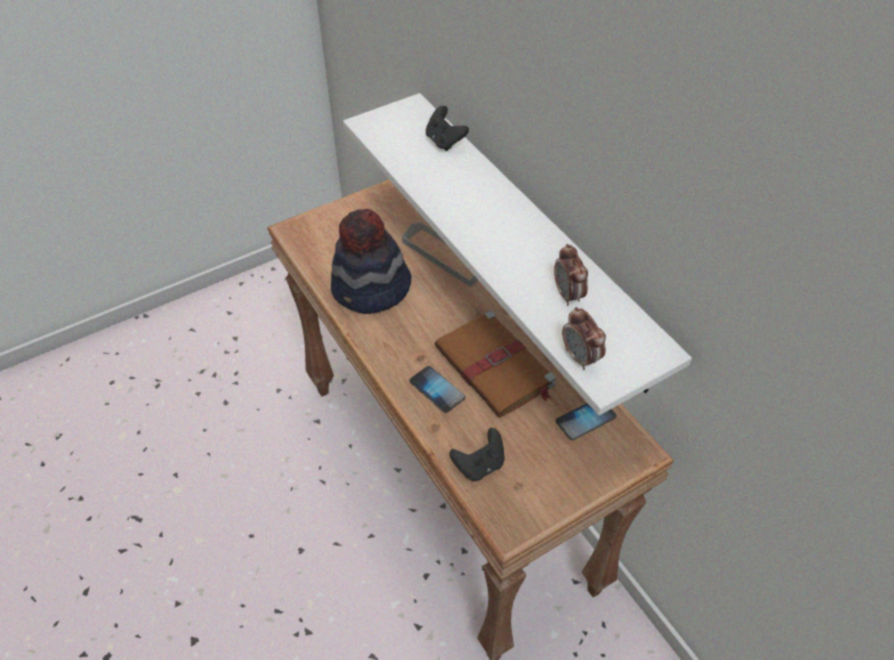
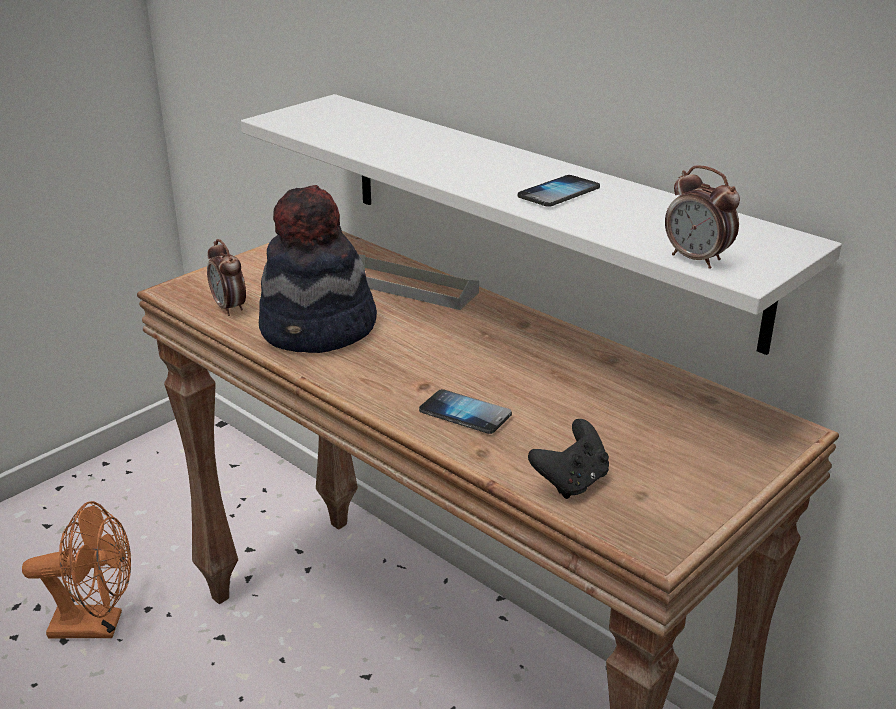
camera: 15 degrees left, 20 degrees down
black game controller [426,106,469,151] -> none
brown book [435,311,556,418] -> none
alarm clock [554,244,588,306] -> alarm clock moved to [207,239,246,316]
phone [556,403,617,440] -> phone moved to [517,175,600,207]
none -> orange fan [22,501,131,639]

